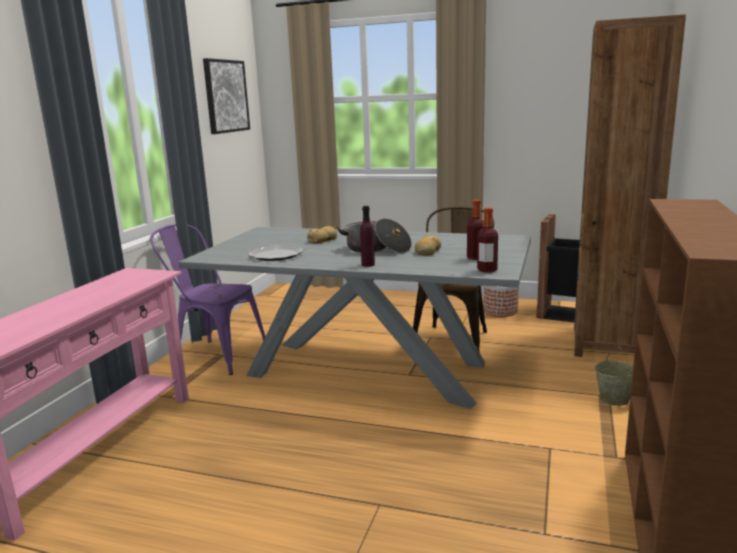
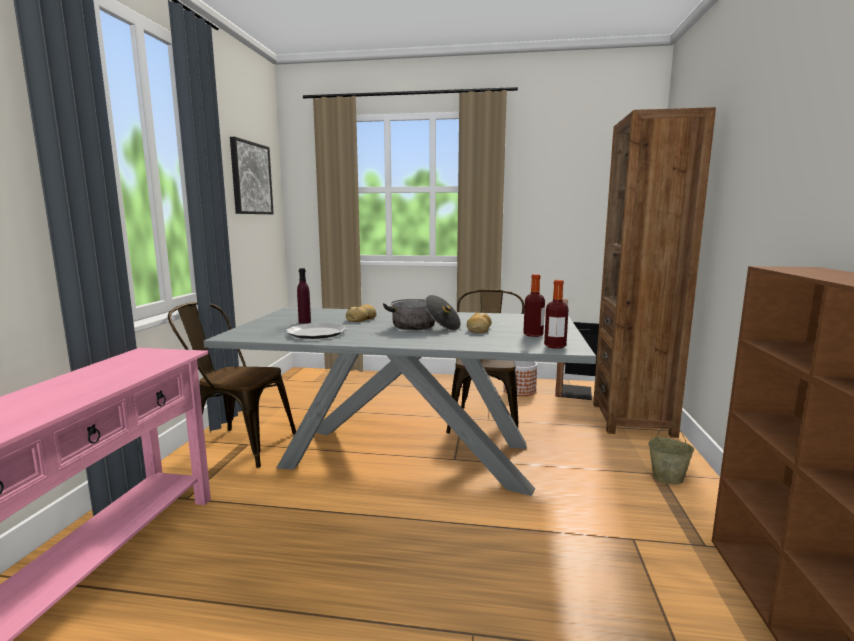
camera: 10 degrees left, 5 degrees down
purple chair [150,224,265,375] -> brown chair [168,302,296,468]
purple bottle [360,206,375,267] -> purple bottle moved to [297,268,311,324]

